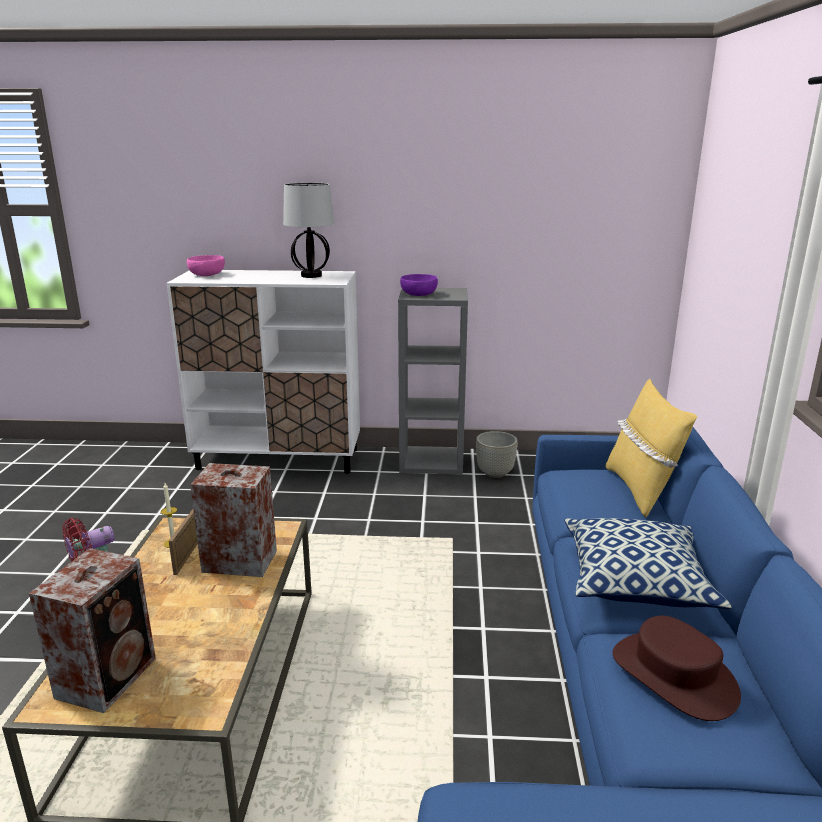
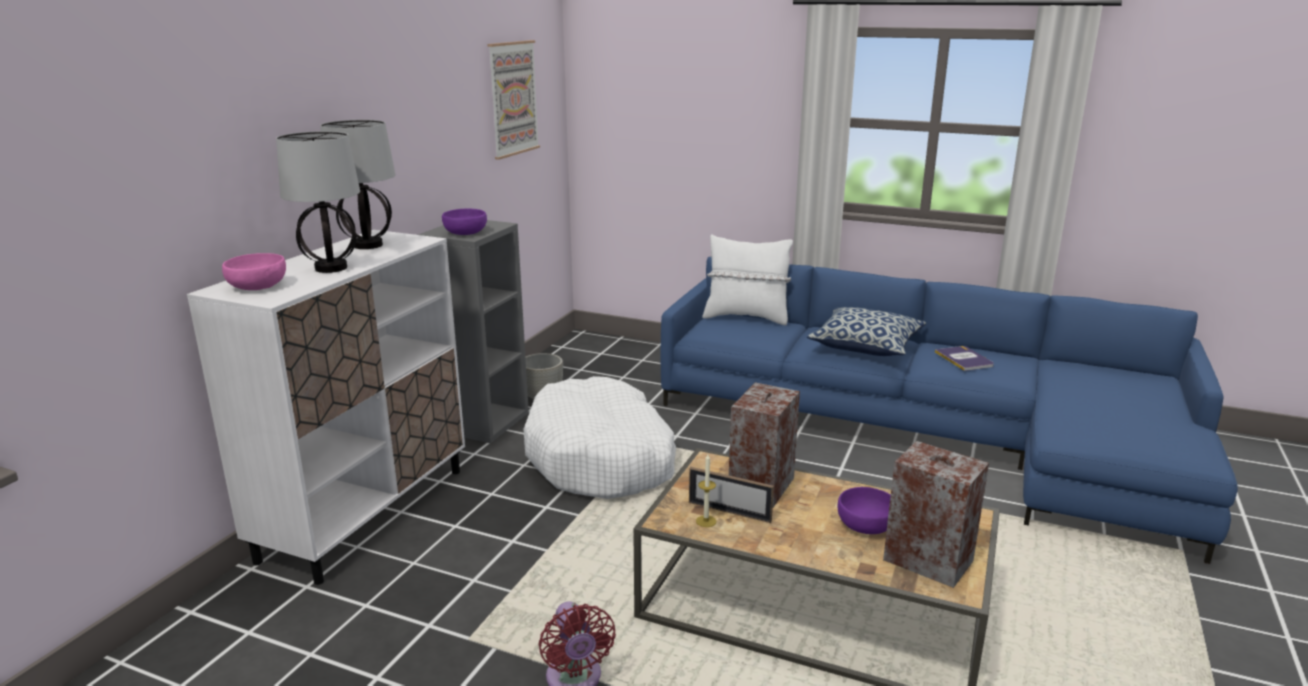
camera: 70 degrees left, 0 degrees up
yellow pillow [605,379,697,517] -> white pillow [702,234,793,326]
brown hat [612,616,741,721] -> book [935,346,994,371]
none -> table lamp [276,131,360,273]
none -> picture [487,40,540,160]
none -> white dog bed [523,376,676,499]
none -> purple bowl [838,487,891,534]

